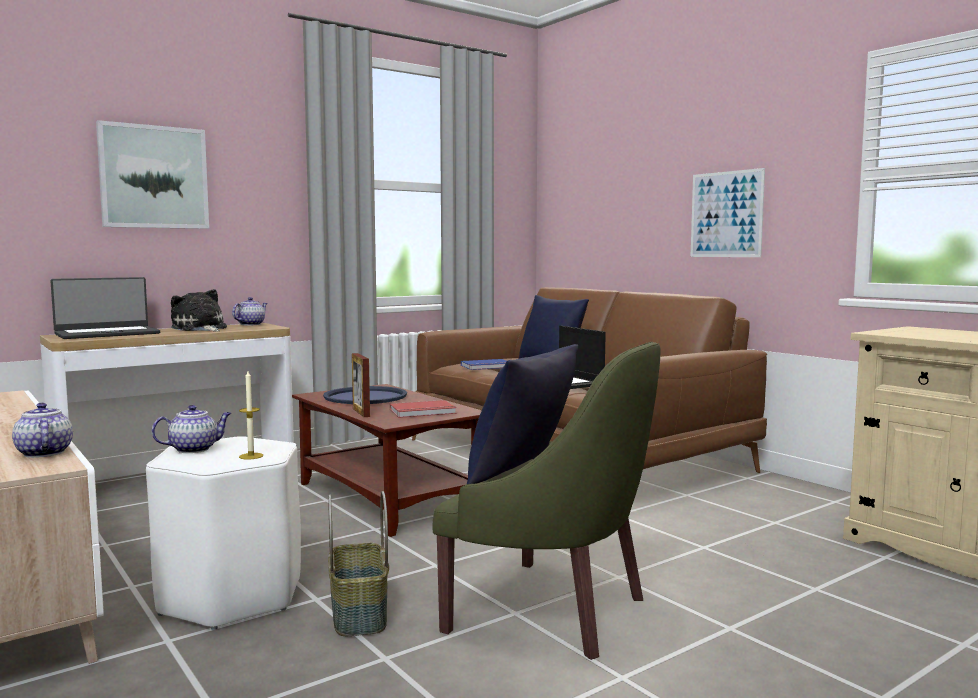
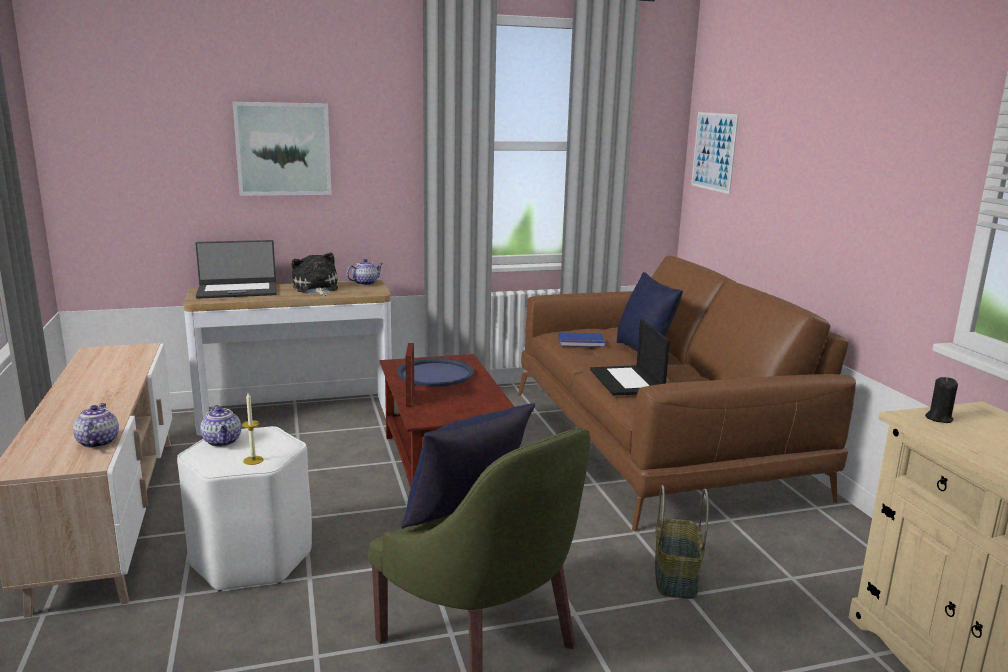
camera: 20 degrees right, 10 degrees up
teapot [152,405,231,453] -> teapot turned 75 degrees clockwise [200,405,241,447]
basket [328,491,389,636] -> basket moved to [655,485,709,599]
red book [390,400,456,418] -> none
picture [691,168,765,257] -> picture moved to [691,112,739,194]
none -> black candle [925,377,958,423]

